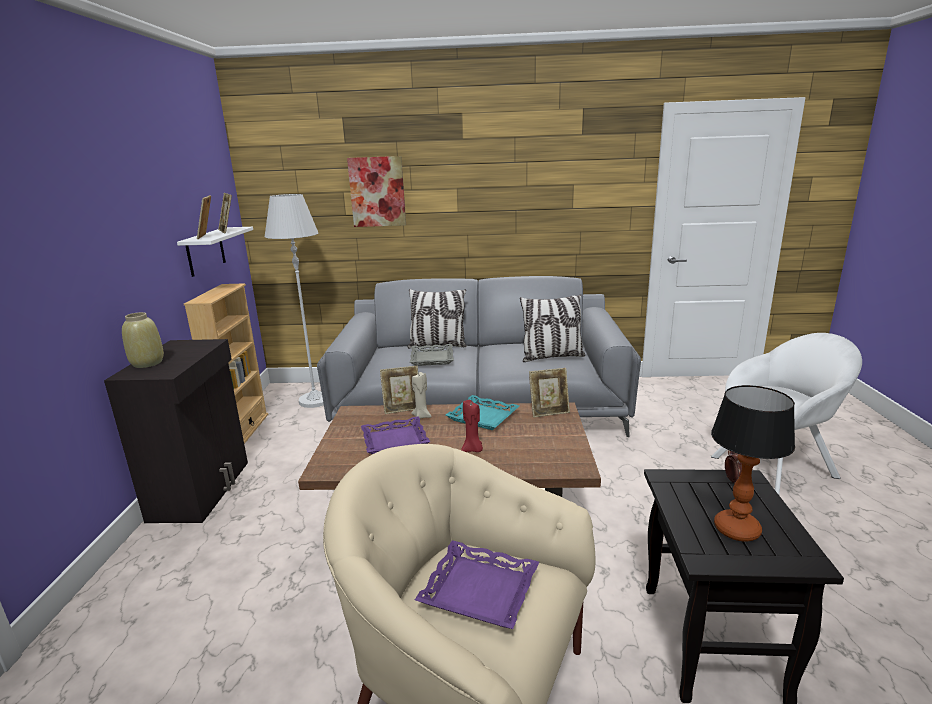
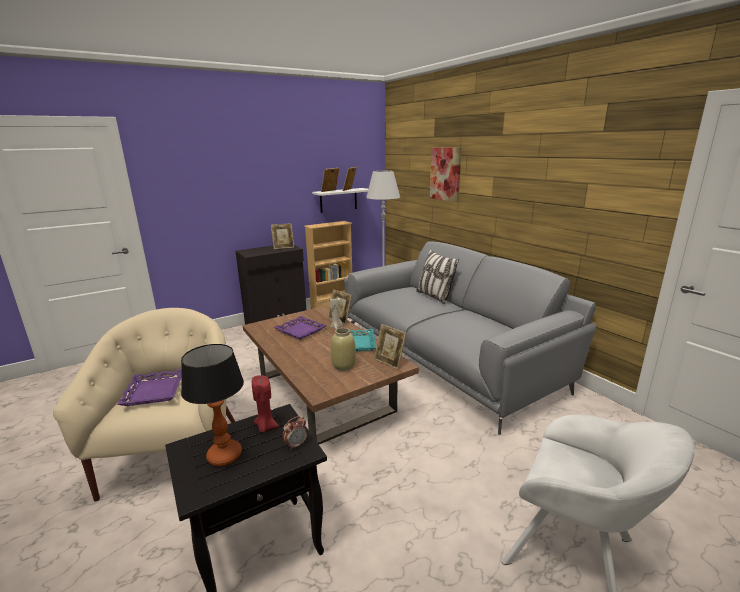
camera: 55 degrees right, 0 degrees up
beige vase [122,312,164,368] -> beige vase moved to [331,328,356,371]
grey tray [410,344,454,366] -> none
red candle [461,400,483,452] -> red candle moved to [252,375,279,433]
pillow [520,294,586,362] -> none
none -> picture frame [271,223,294,249]

